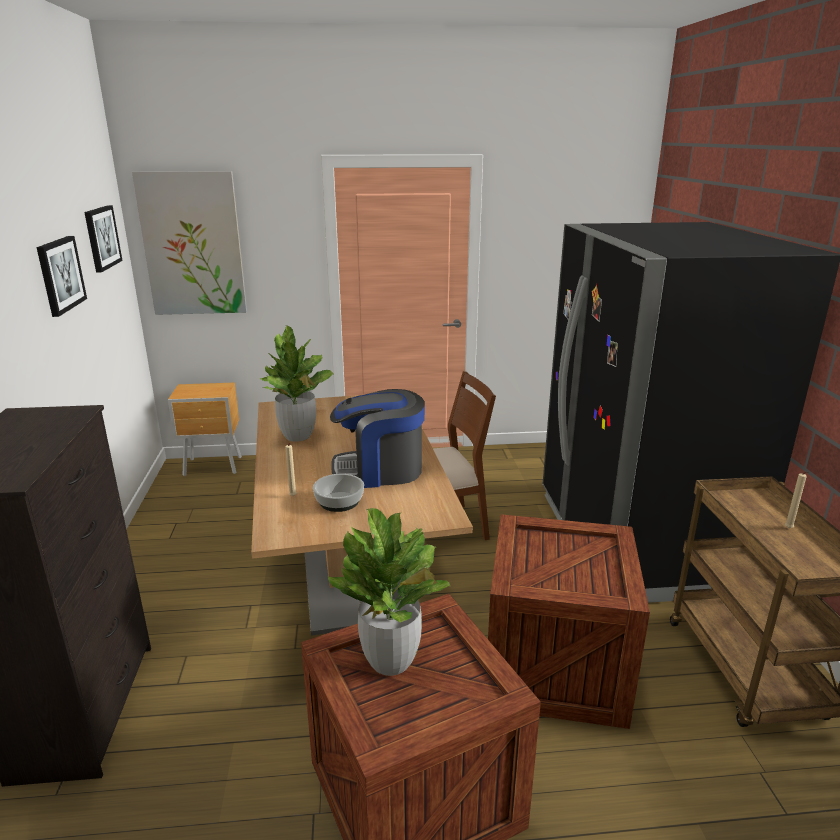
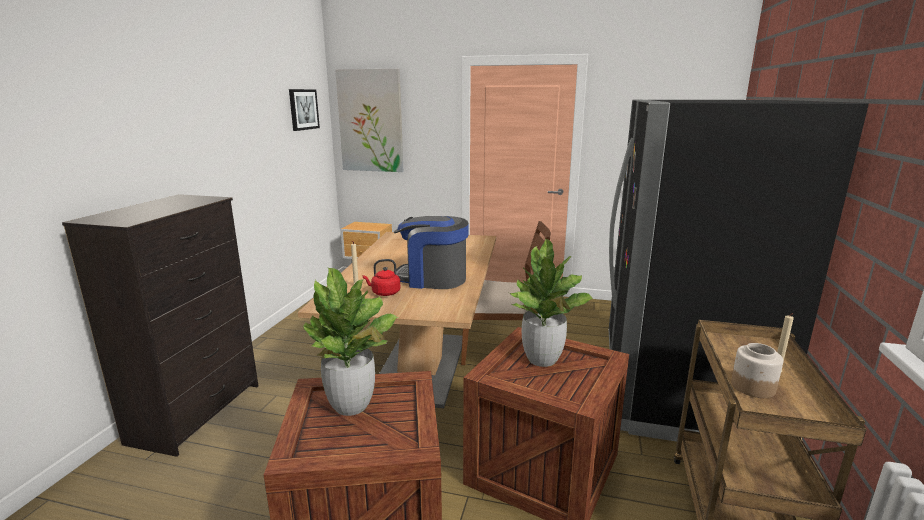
camera: 20 degrees right, 5 degrees down
picture [36,236,87,317] -> none
potted plant [259,325,333,442] -> potted plant moved to [509,239,593,367]
bowl [313,474,364,512] -> red kettle [363,259,400,296]
none -> jar [731,343,783,398]

